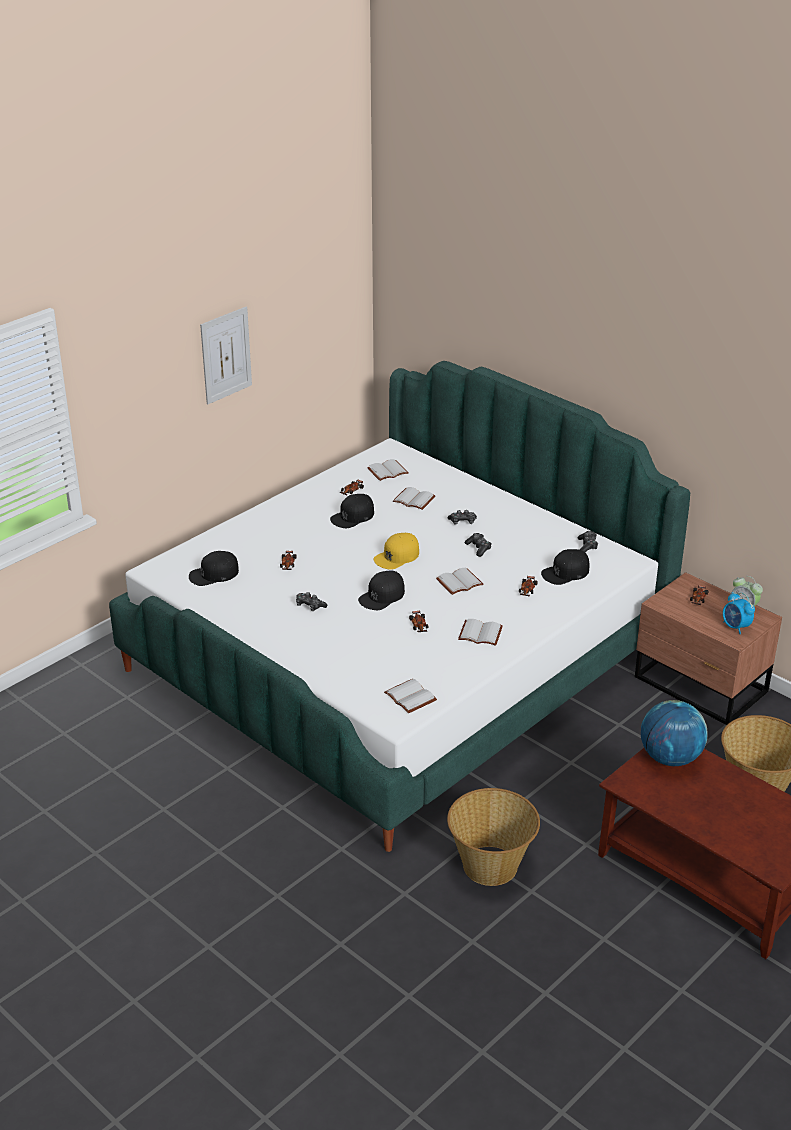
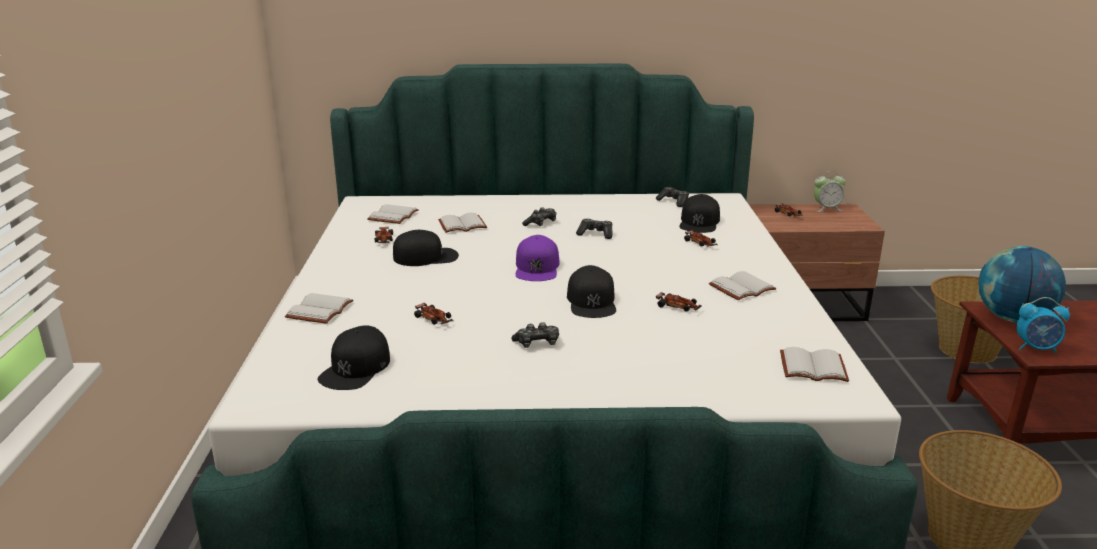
camera: 45 degrees left, 10 degrees down
picture [200,307,252,404] -> none
black cap [330,494,374,528] -> black cap turned 105 degrees counterclockwise [393,230,459,266]
yellow cap [374,533,419,570] -> purple cap [516,235,560,281]
white book [436,568,484,595] -> white book moved to [285,293,353,324]
alarm clock [723,592,755,635] -> alarm clock moved to [1016,297,1070,354]

